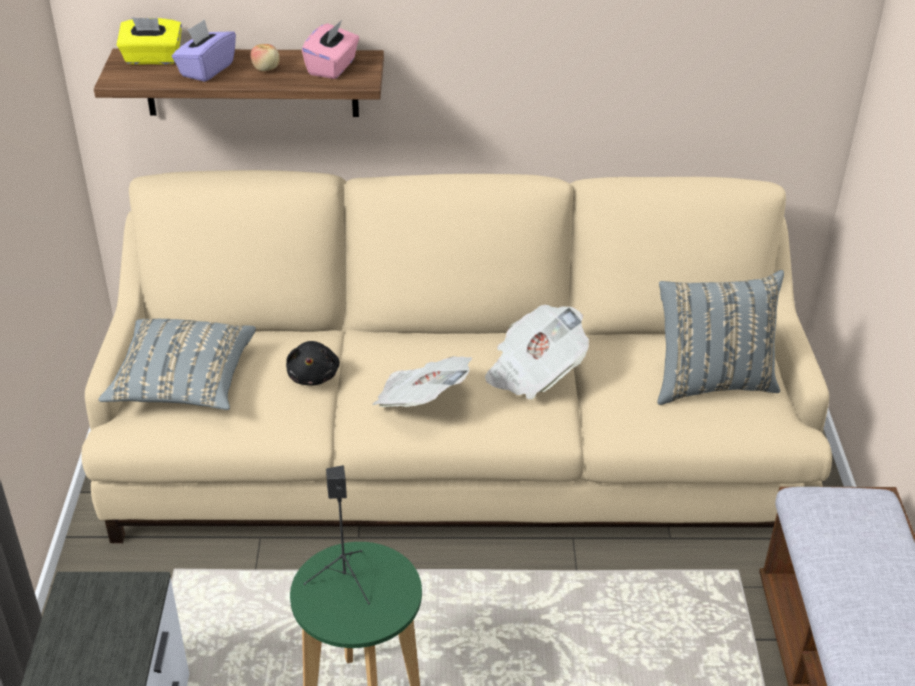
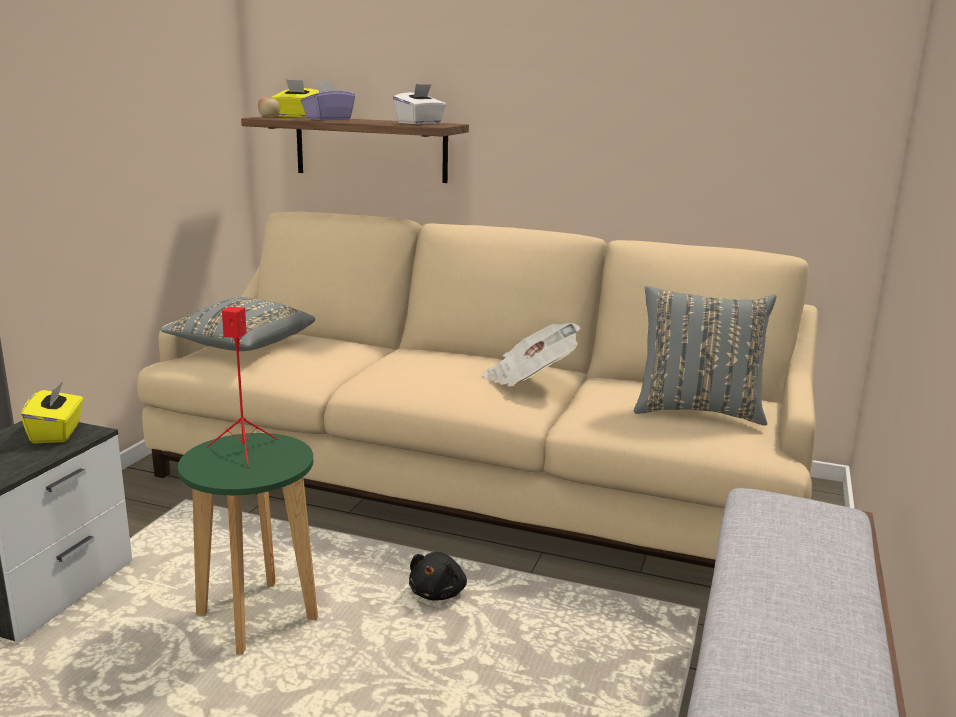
camera: 20 degrees right, 20 degrees down
apple [251,44,280,71] -> apple moved to [258,97,280,118]
black plush toy [286,341,340,386] -> black plush toy moved to [409,552,467,601]
pink tissue box [302,20,359,79] -> white tissue box [393,84,446,124]
black speaker [304,465,370,604] -> red speaker [207,307,278,468]
newspaper [372,356,473,407] -> none
none -> yellow tissue box [21,381,83,444]

